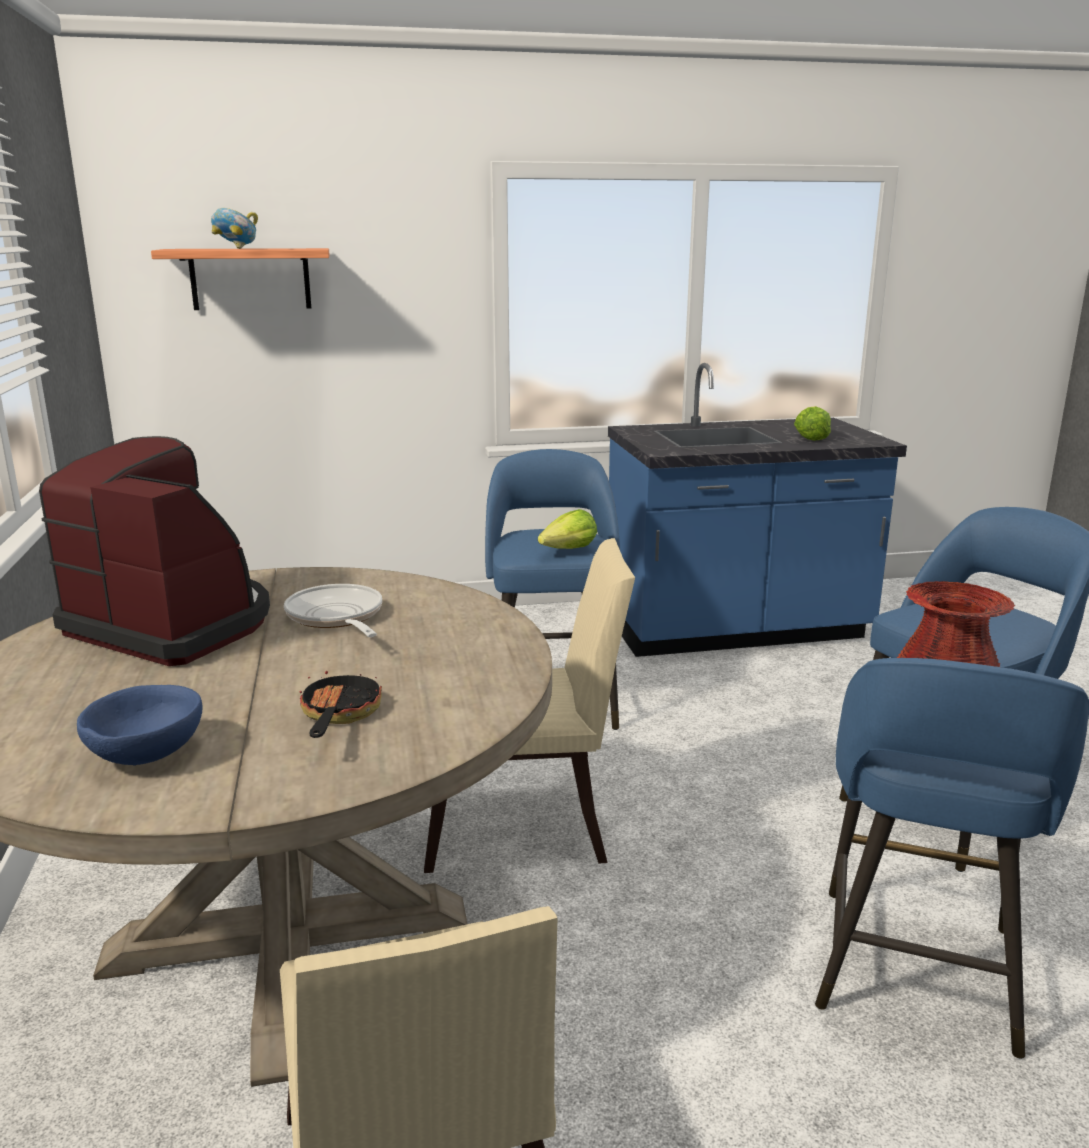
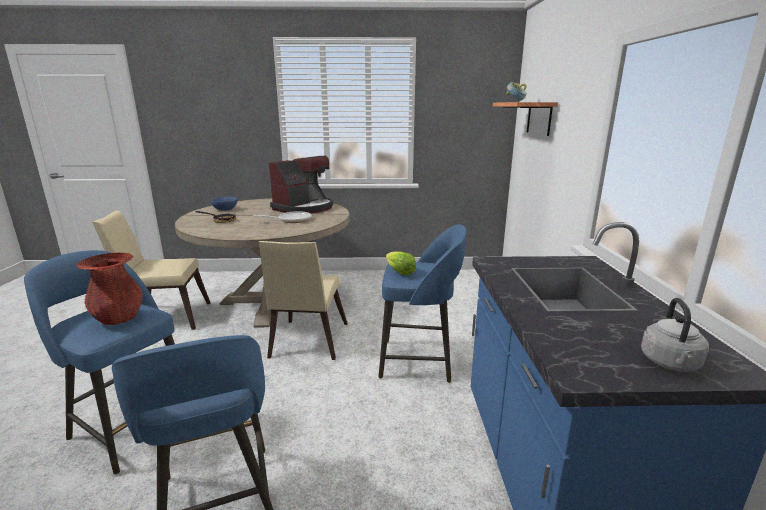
camera: 100 degrees right, 0 degrees up
lettuce [794,406,831,441] -> none
none -> grey kettle [641,298,709,372]

